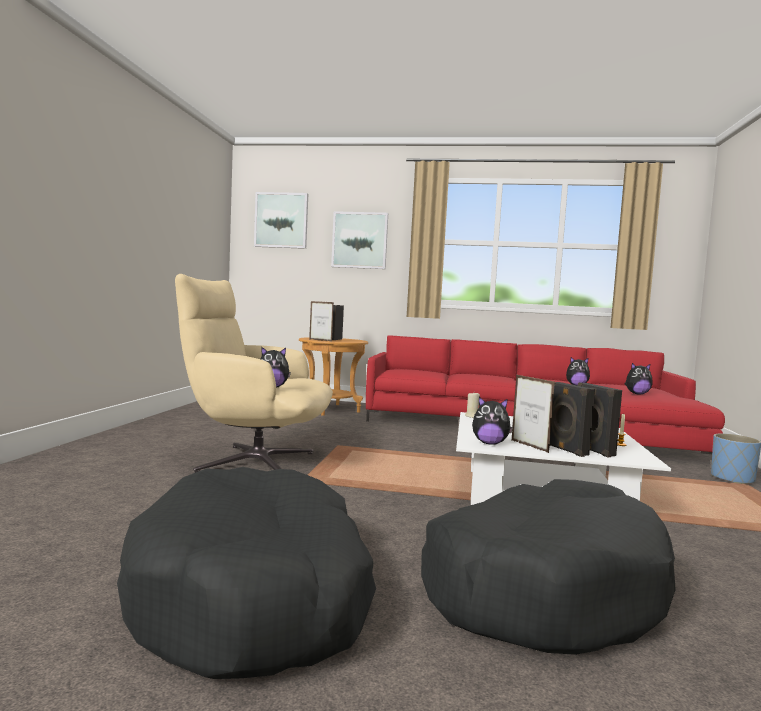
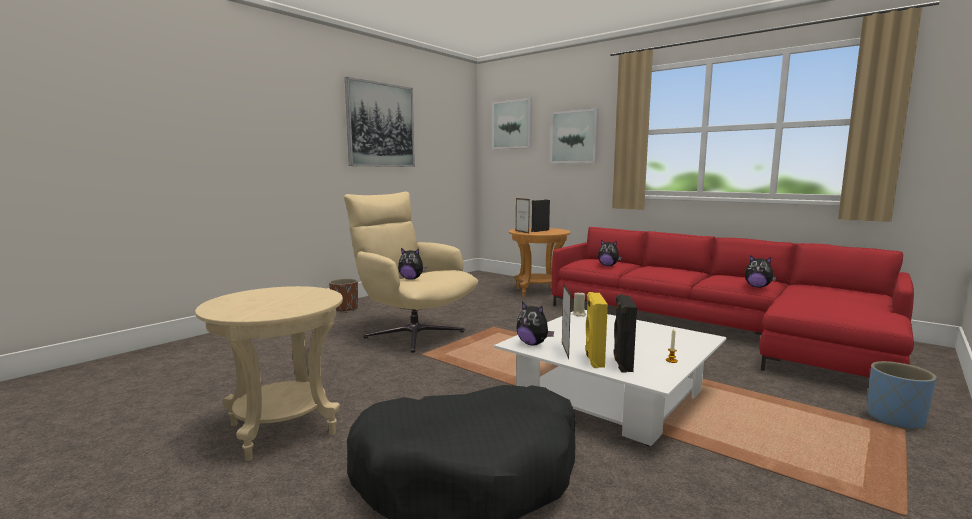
camera: 30 degrees right, 5 degrees up
black dog bed [117,467,376,679] -> beige side table [195,286,343,461]
black speaker [550,382,595,457] -> yellow speaker [585,292,608,368]
plush toy [625,363,653,395] -> plush toy moved to [598,240,622,266]
none -> brown planter [329,278,358,313]
none -> picture [345,77,415,167]

